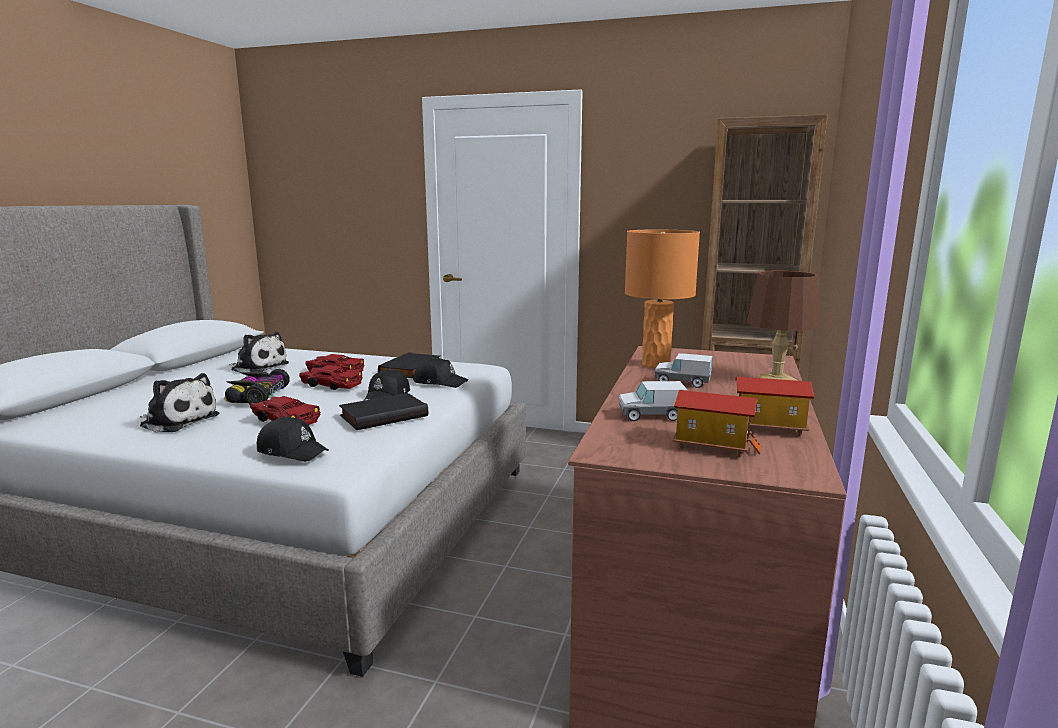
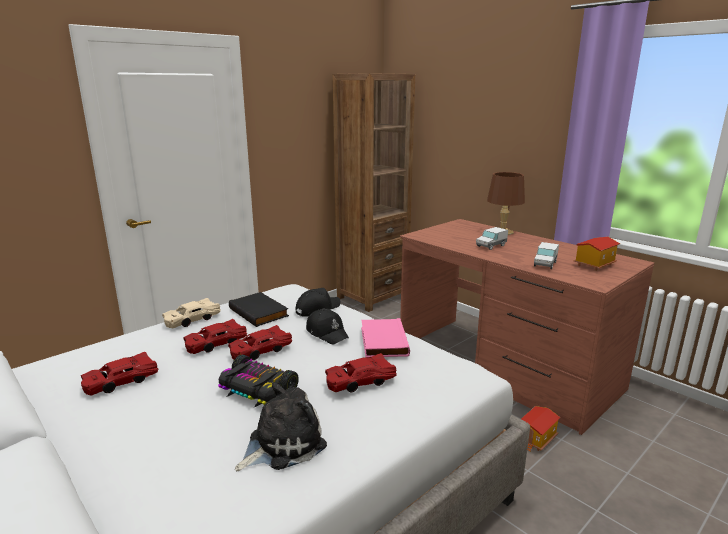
camera: 60 degrees left, 5 degrees up
plush toy [229,332,289,373] -> red toy car [81,352,158,396]
black cap [257,417,329,462] -> none
black book [339,393,428,430] -> pink book [361,318,410,357]
orange table lamp [625,230,700,368] -> none
toy house [735,377,814,436] -> toy house moved to [521,406,560,452]
none -> beige toy car [162,298,221,328]

